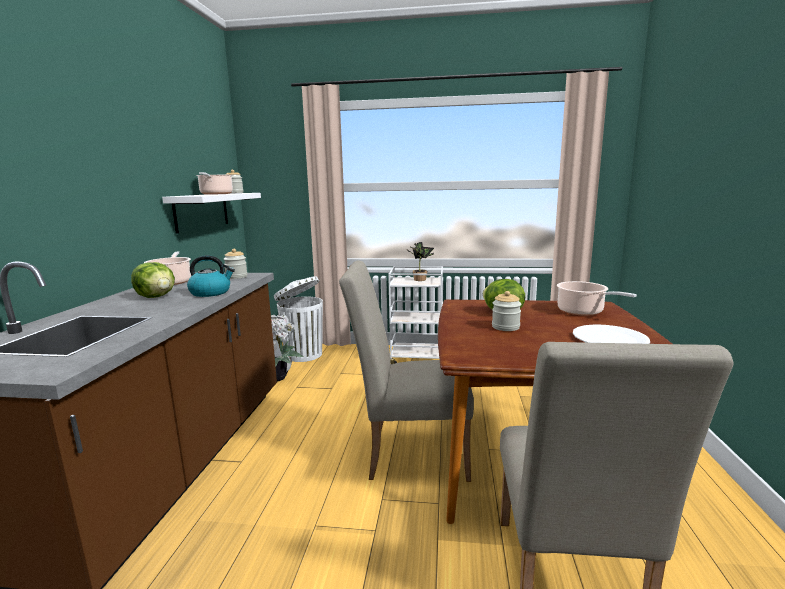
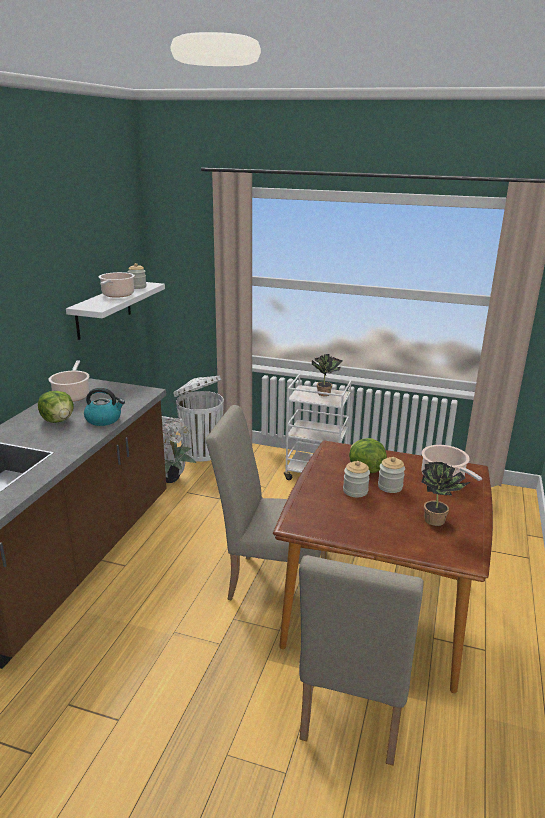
camera: 10 degrees right, 10 degrees up
jar [224,249,248,279] -> jar moved to [378,457,405,493]
white plate [573,324,650,344] -> potted plant [422,462,470,526]

